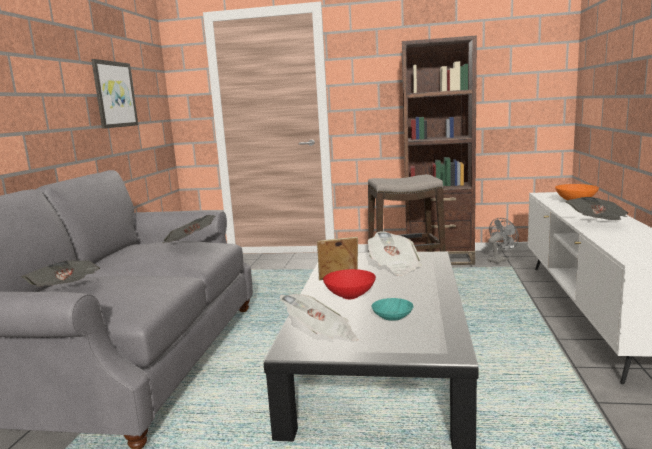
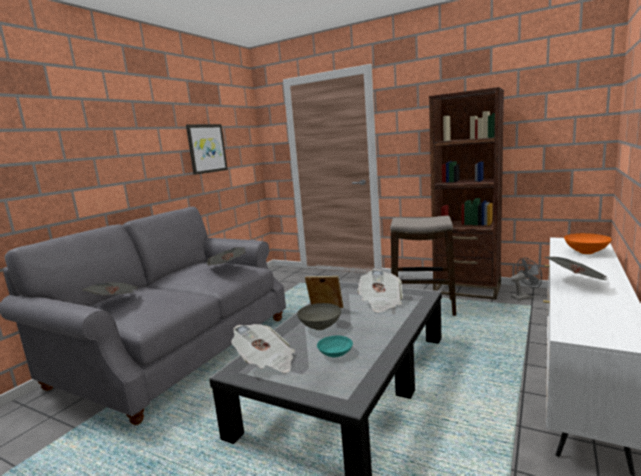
camera: 20 degrees right, 0 degrees up
red bowl [323,269,376,299] -> grey bowl [297,303,341,330]

